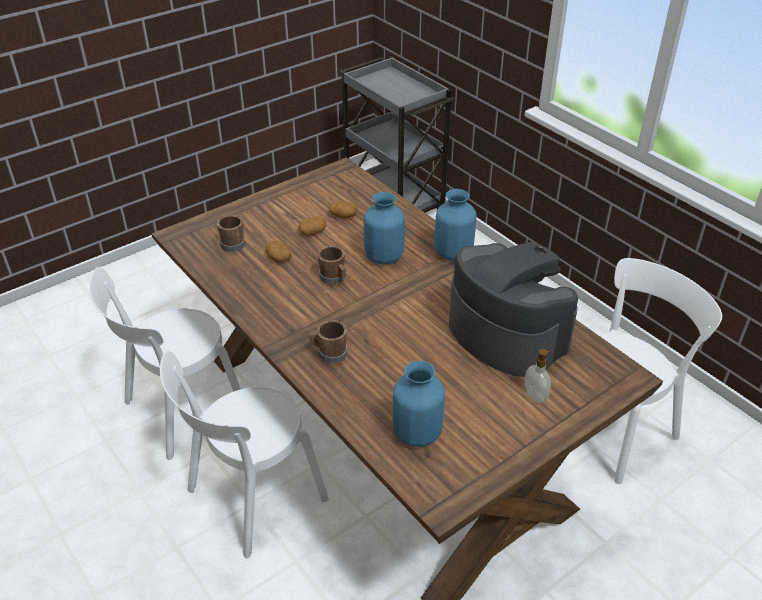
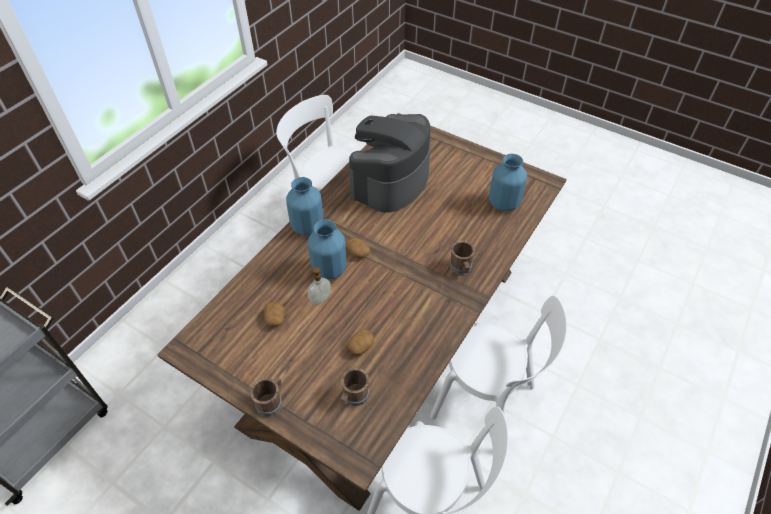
camera: 110 degrees left, 10 degrees up
potato [298,217,326,236] -> potato moved to [346,238,370,258]
brown mug [318,246,346,285] -> brown mug moved to [250,377,282,417]
soap dispenser [525,349,553,403] -> soap dispenser moved to [308,266,331,305]

